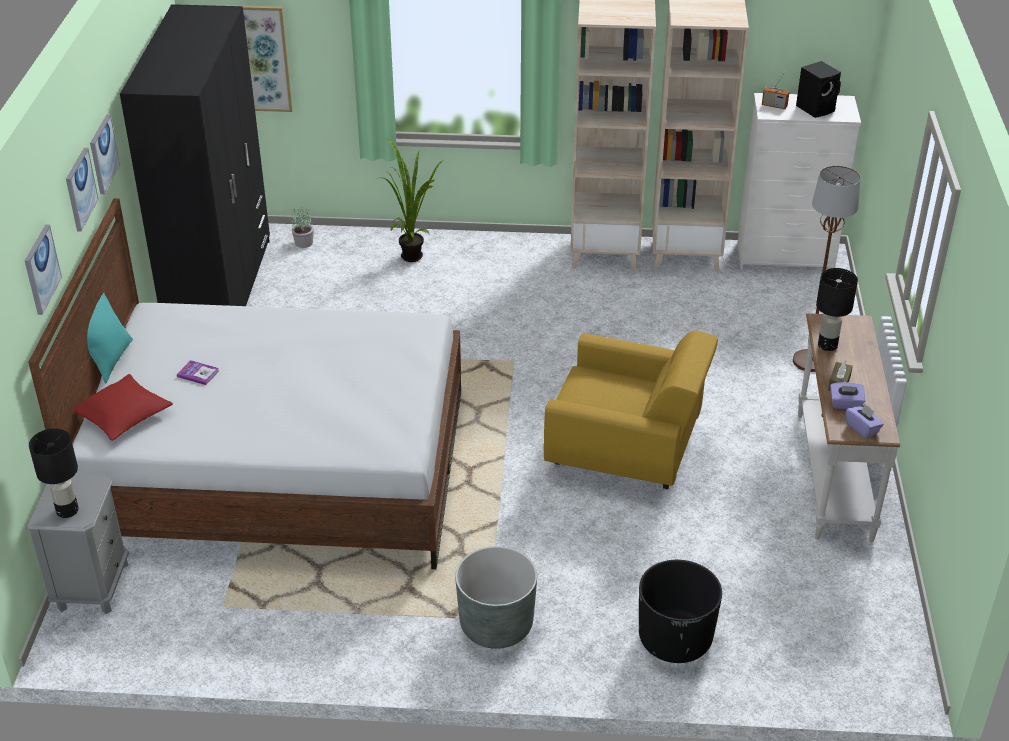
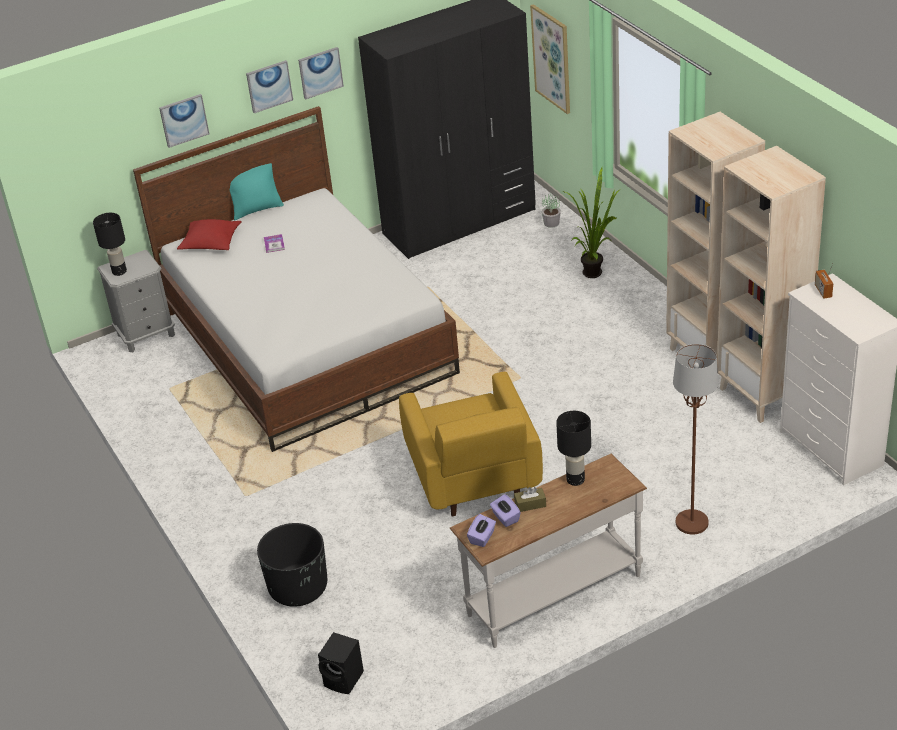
camera: 60 degrees right, 0 degrees up
grey planter [455,546,537,649] -> none
black speaker [796,61,841,118] -> black speaker moved to [318,632,364,694]

